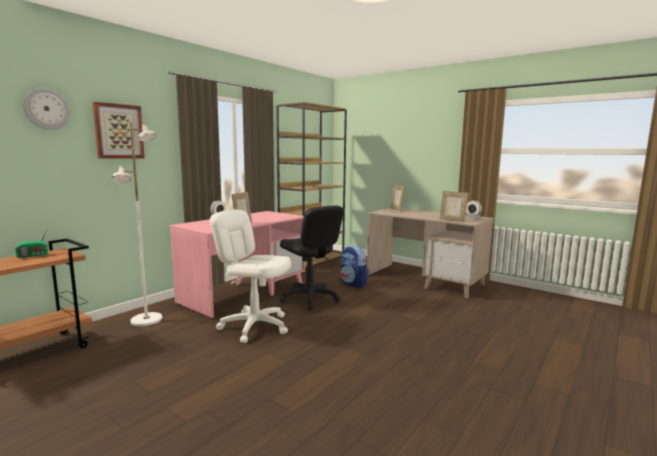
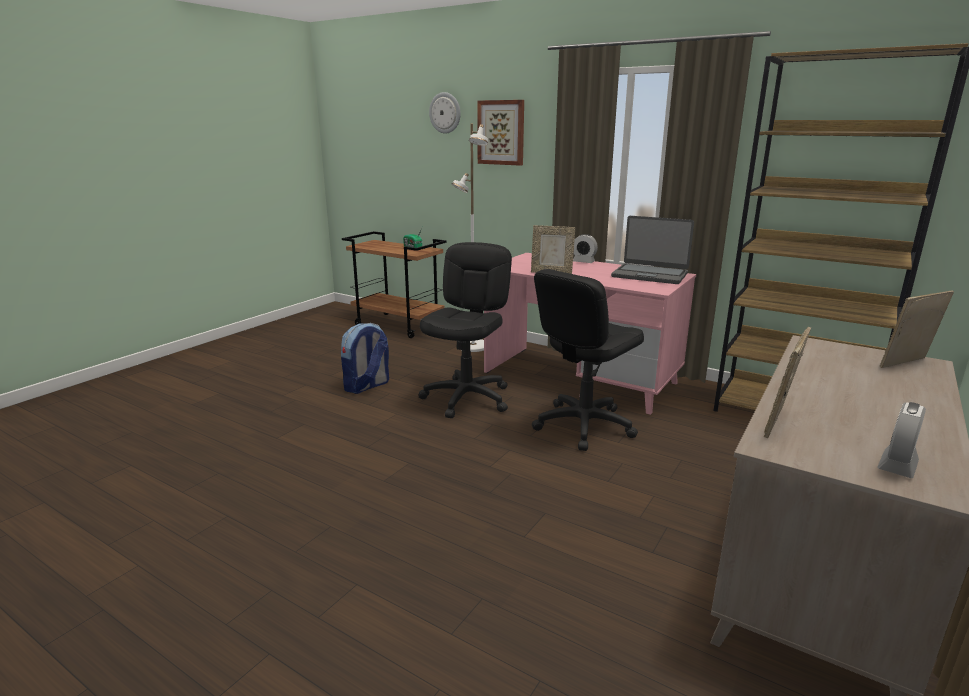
camera: 85 degrees right, 10 degrees up
white office chair [210,210,291,343] -> black office chair [418,242,512,418]
backpack [340,245,369,288] -> backpack moved to [341,323,389,394]
none -> laptop [611,216,694,284]

